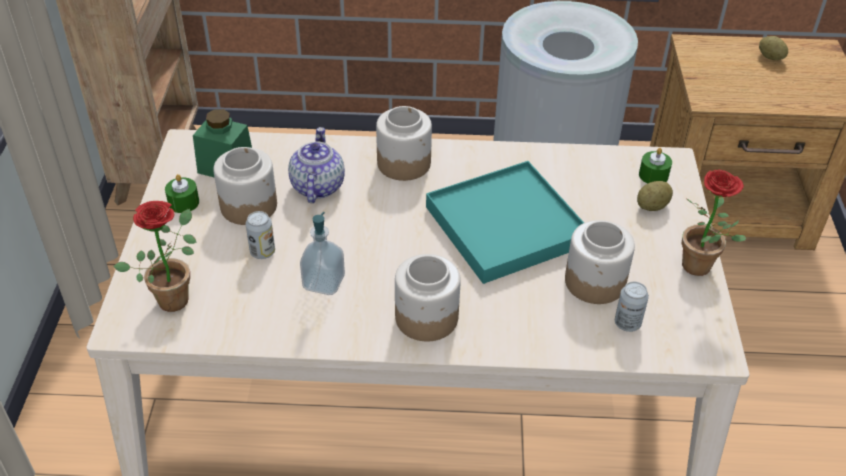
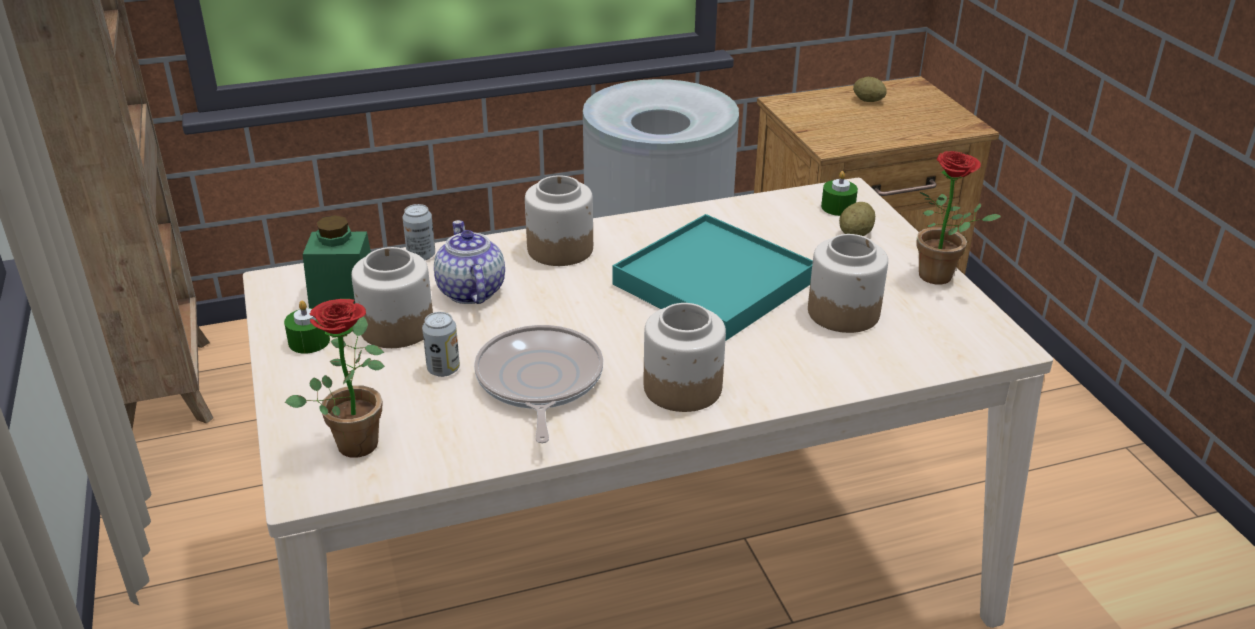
camera: 20 degrees left, 10 degrees down
soap dispenser [300,212,345,295] -> frying pan [474,325,603,443]
can [615,282,649,332] -> can moved to [402,204,435,260]

